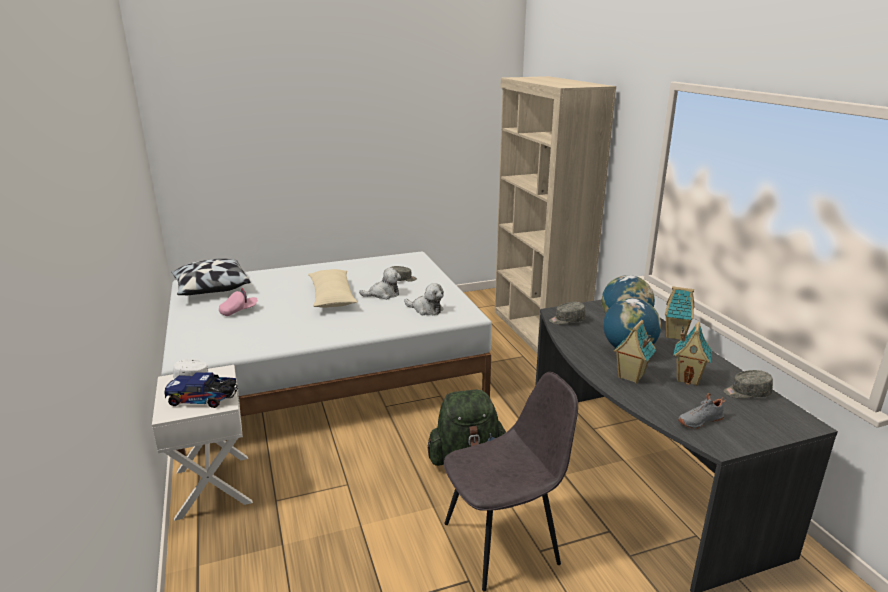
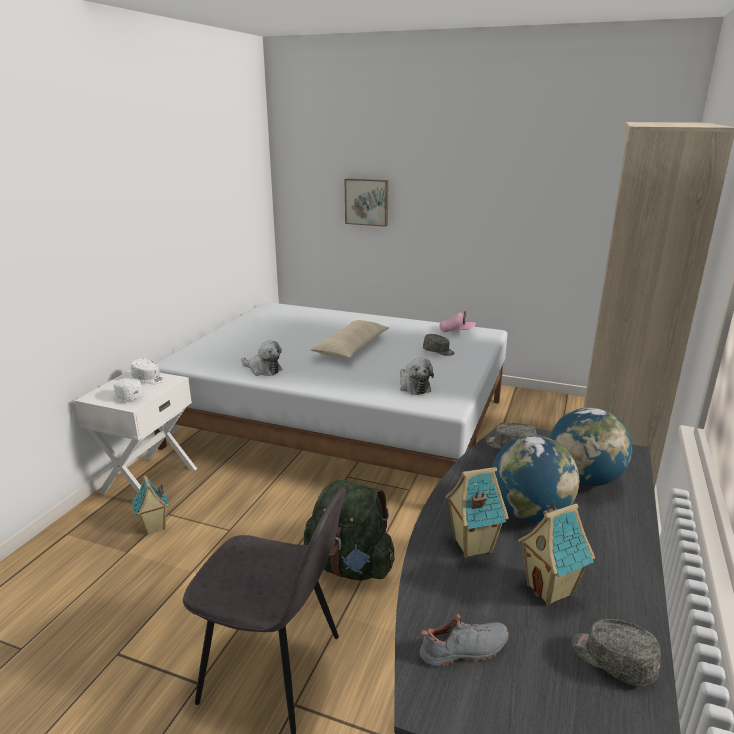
camera: 40 degrees right, 0 degrees up
toy truck [164,372,238,408] -> white cap [113,378,144,400]
pillow [171,258,250,295] -> none
pink cap [219,288,257,316] -> pink cap moved to [440,311,476,332]
plush toy [359,267,401,300] -> plush toy moved to [241,340,282,376]
toy house [665,286,694,340] -> toy house moved to [132,475,170,535]
grey shoe [678,393,726,429] -> grey shoe turned 150 degrees clockwise [420,614,509,666]
none -> picture [345,178,389,227]

